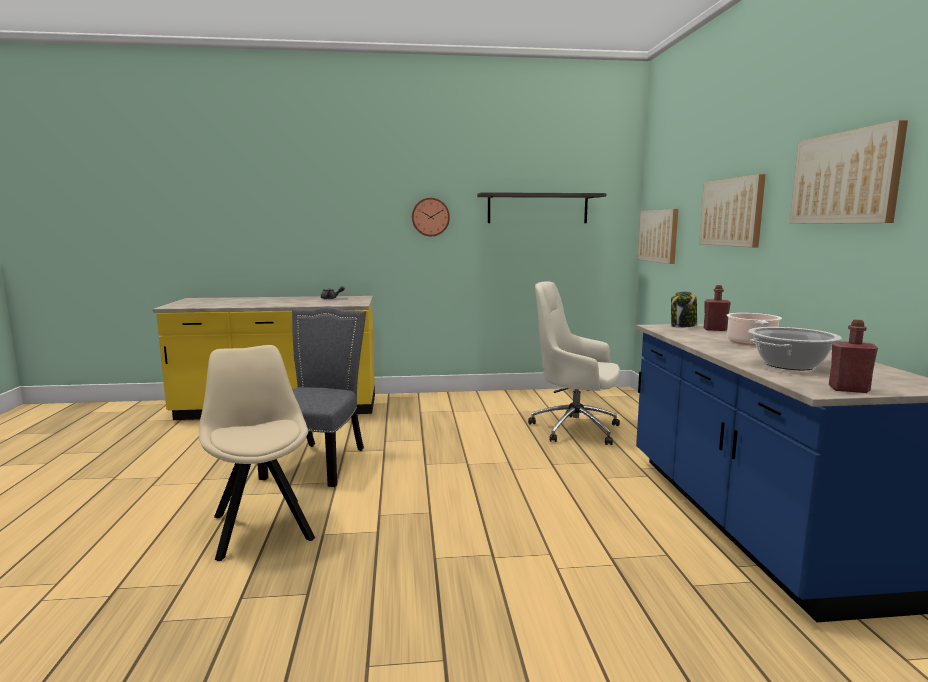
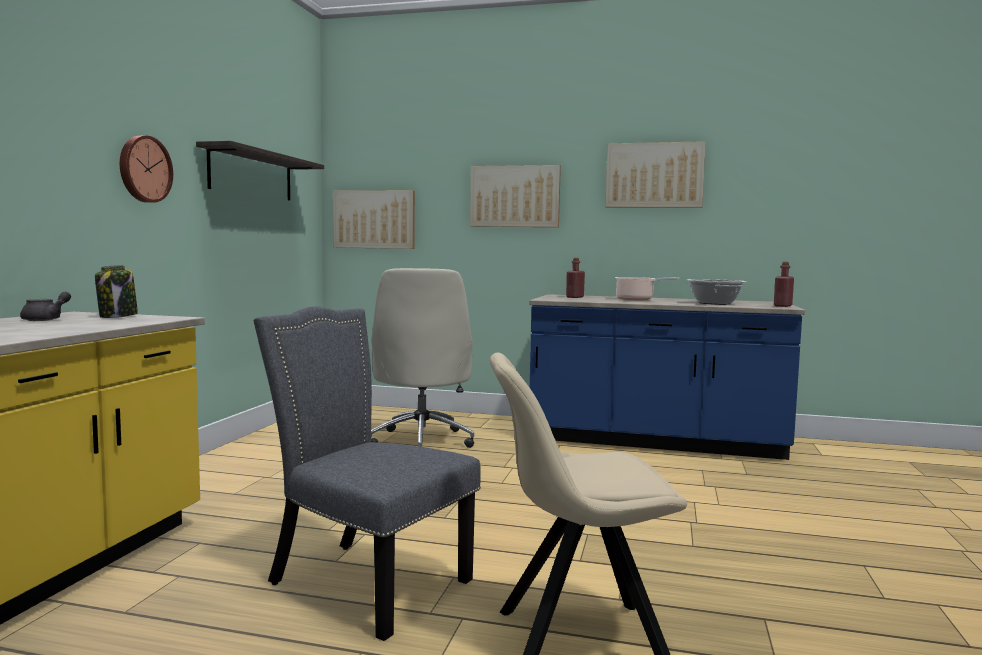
camera: 70 degrees left, 5 degrees down
beige office chair [528,281,620,445] -> beige office chair turned 45 degrees counterclockwise [371,268,474,448]
jar [671,292,697,328] -> jar moved to [95,265,138,318]

